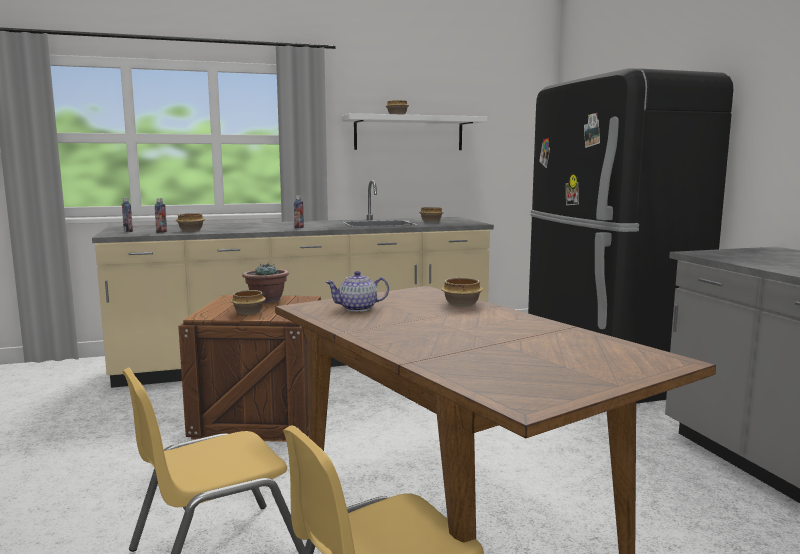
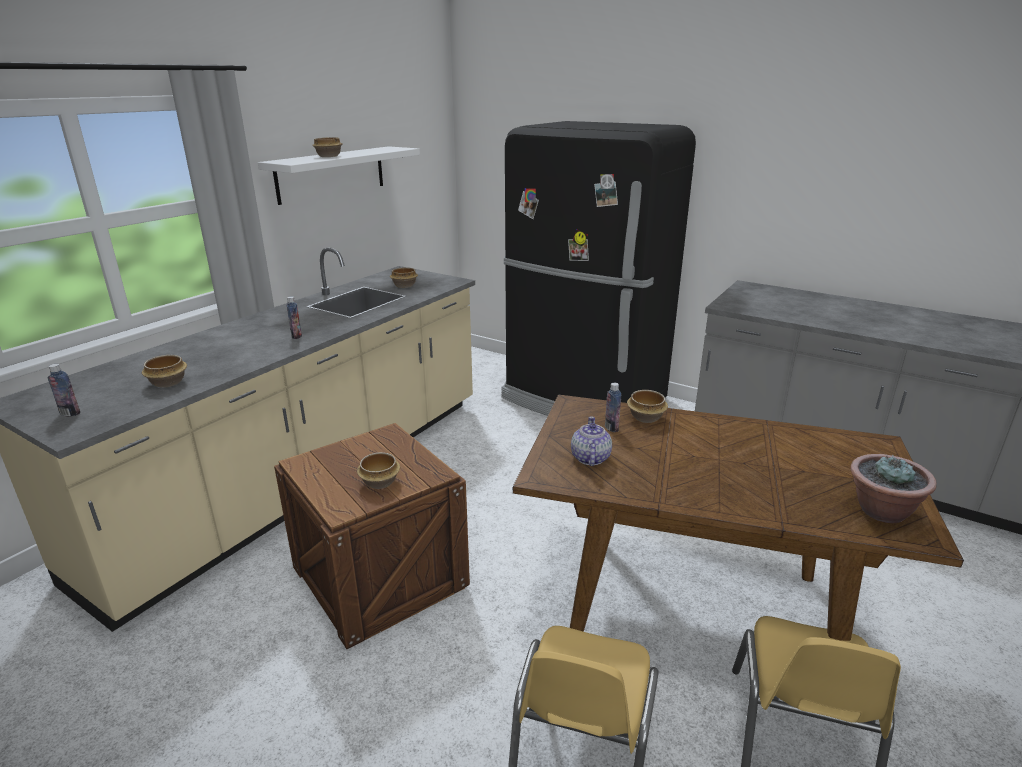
camera: 40 degrees left, 15 degrees up
bottle [155,198,167,233] -> bottle moved to [605,383,621,432]
potted plant [242,263,289,303] -> potted plant moved to [851,454,937,523]
teapot [325,271,389,312] -> teapot turned 150 degrees clockwise [571,416,612,466]

